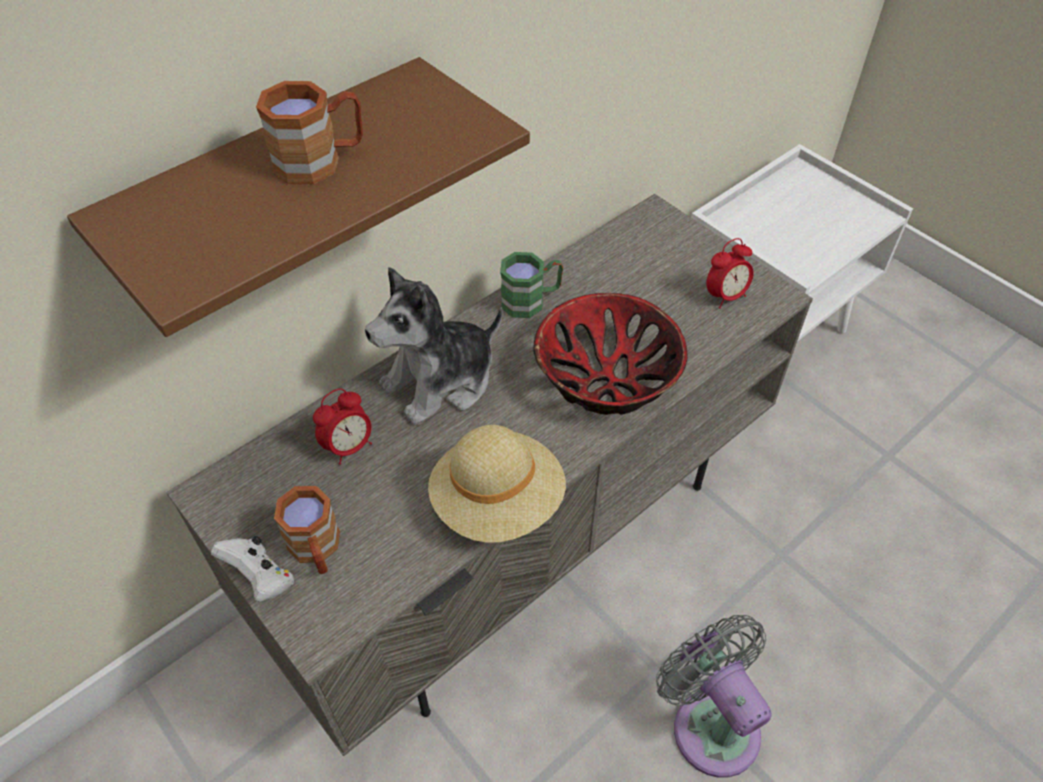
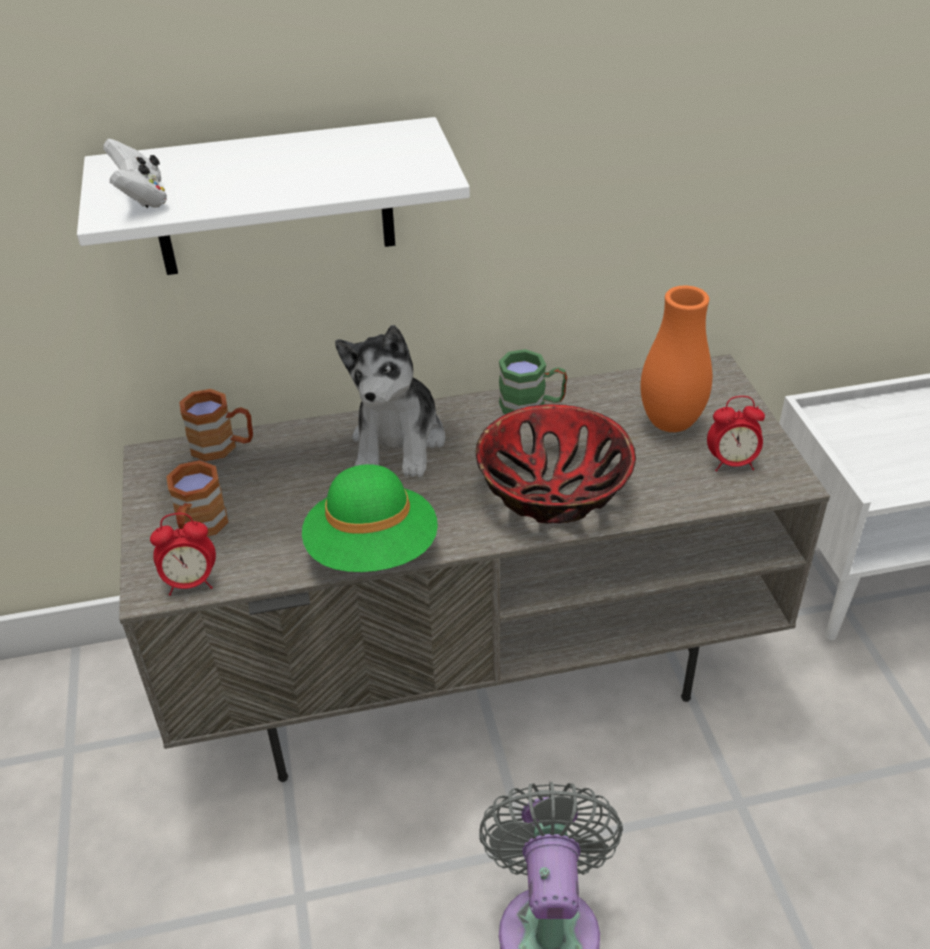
camera: 30 degrees right, 10 degrees down
brown shelf [67,57,530,337] -> white shelf [77,117,470,275]
white game controller [211,536,294,602] -> white game controller moved to [103,139,167,208]
brown mug [256,81,363,184] -> brown mug moved to [179,389,253,461]
alarm clock [313,388,372,465] -> alarm clock moved to [150,513,216,596]
plush toy [365,267,503,425] -> plush toy turned 75 degrees counterclockwise [335,325,445,478]
beige hat [428,425,566,543] -> green hat [302,464,438,572]
none -> orange vase [640,285,712,432]

